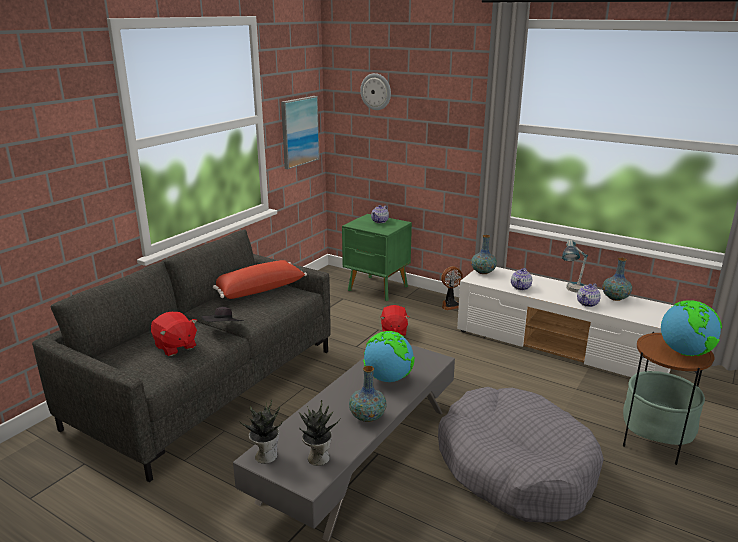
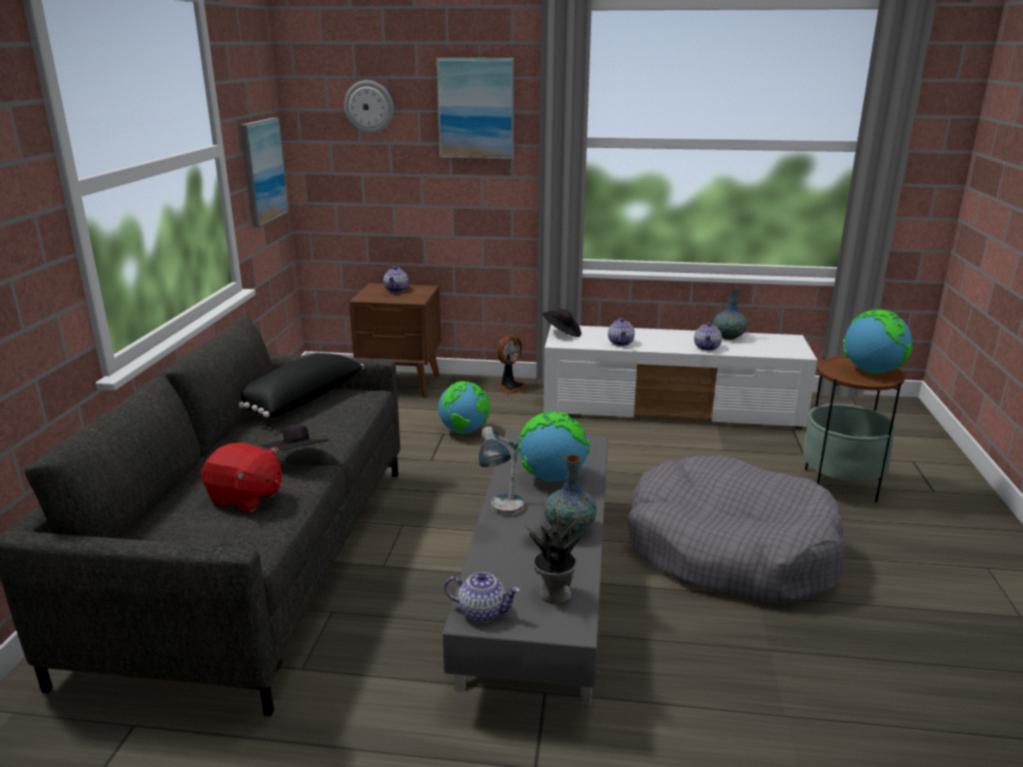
camera: 25 degrees left, 0 degrees up
red pillow [213,260,307,299] -> black pillow [239,353,364,418]
potted plant [239,399,282,464] -> teapot [444,572,520,622]
green nightstand [342,214,412,301] -> brown nightstand [349,283,441,398]
red plush toy [380,305,410,336] -> globe [438,381,490,434]
vase [471,235,497,274] -> black hat [543,309,581,337]
table lamp [562,240,588,293] -> table lamp moved to [479,426,524,516]
none -> picture [436,58,514,159]

